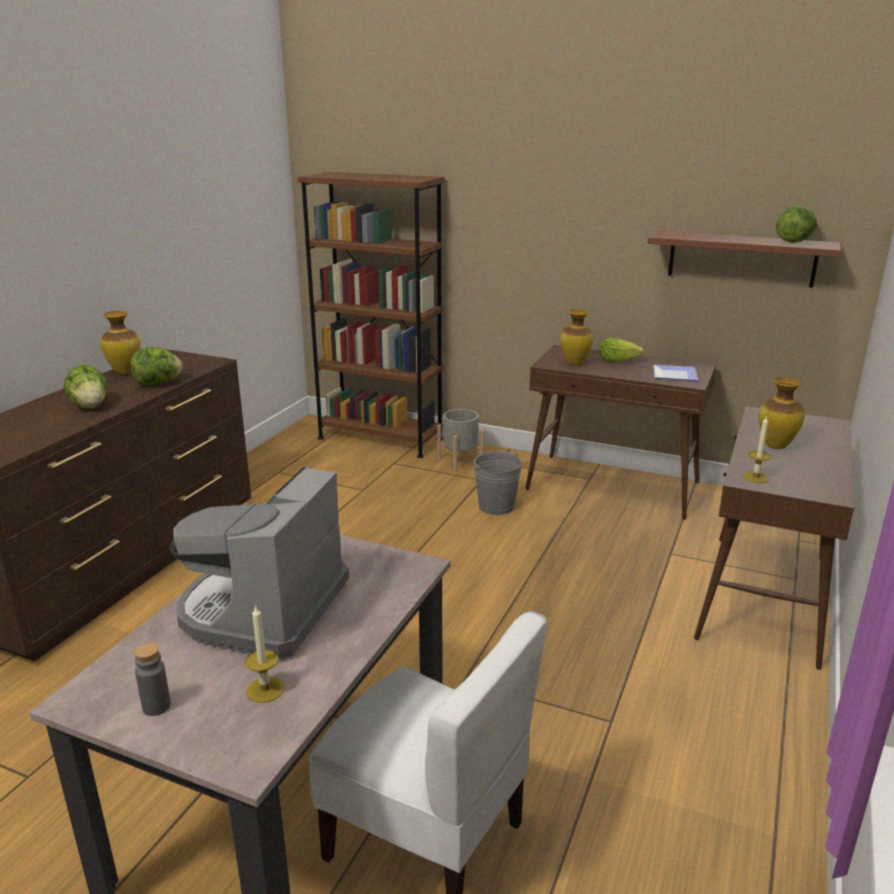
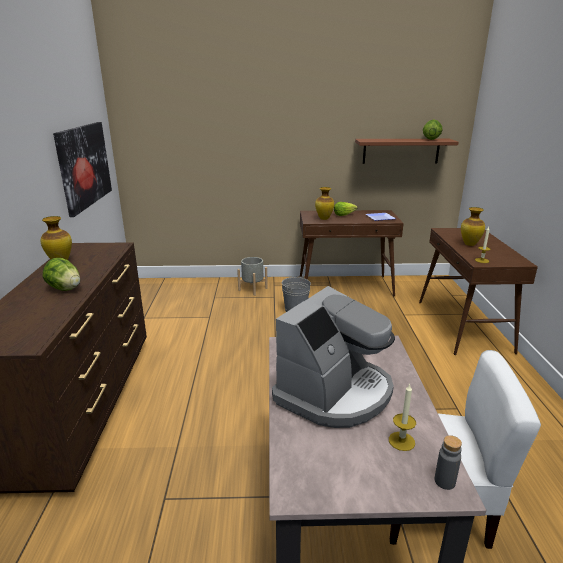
camera: 25 degrees left, 0 degrees up
lettuce [130,347,183,385] -> none
grey bottle [134,643,171,716] -> grey bottle moved to [435,435,462,490]
coffee machine [170,466,349,660] -> coffee machine turned 135 degrees counterclockwise [272,286,395,428]
brown bookcase [297,172,444,458] -> none
none -> picture [53,122,112,217]

